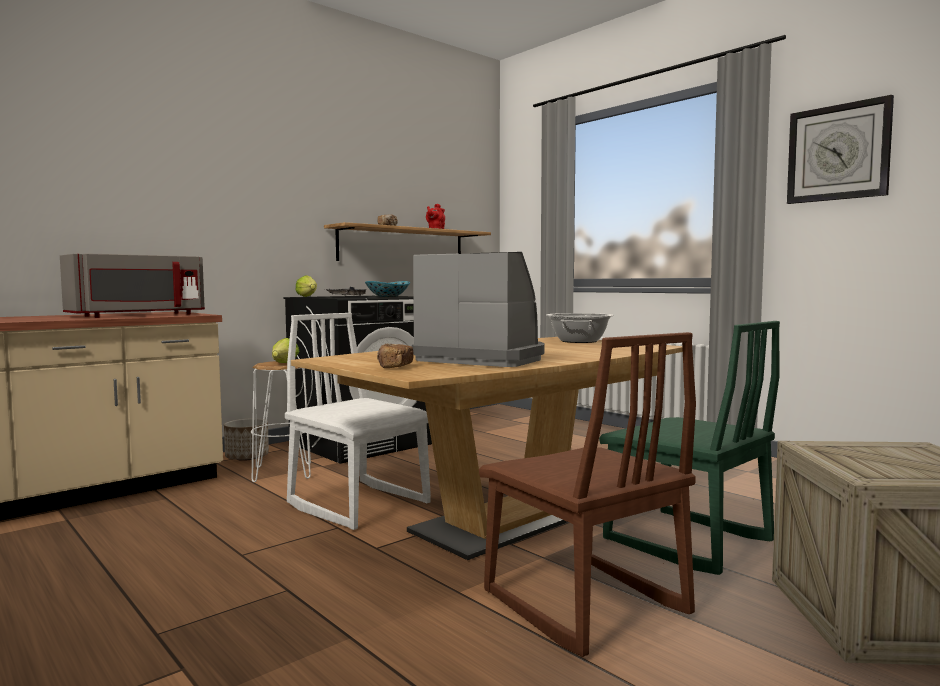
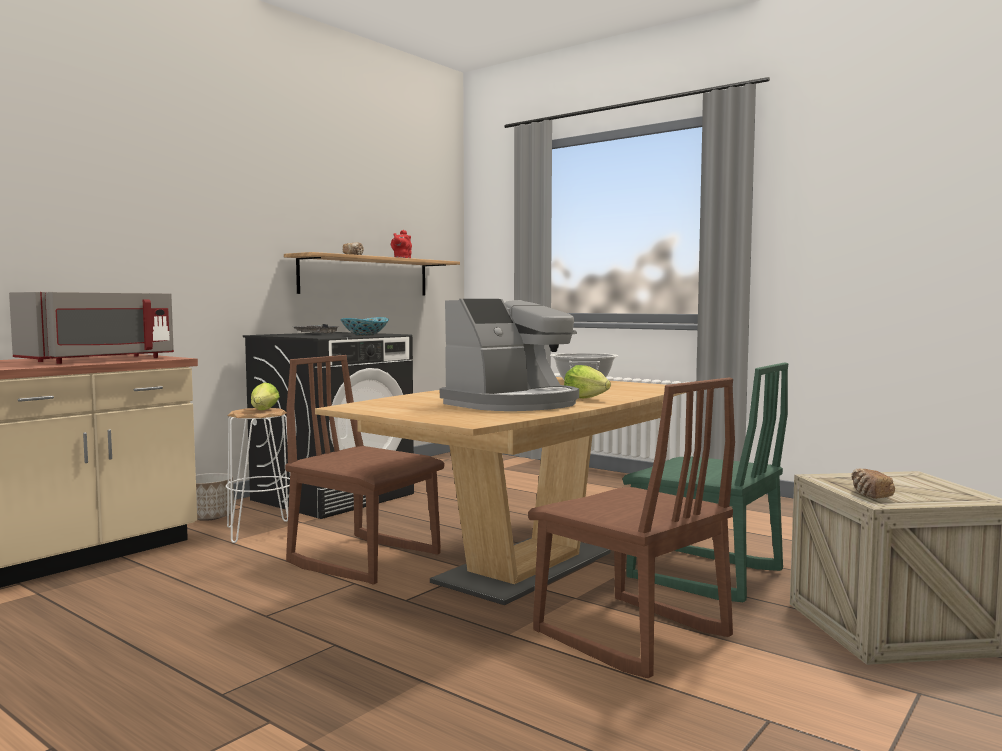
camera: 10 degrees left, 0 degrees up
white chair [285,313,431,530] -> brown chair [285,355,445,585]
lettuce [295,275,317,297] -> lettuce moved to [564,365,611,398]
bread [377,344,414,368] -> bread moved to [851,468,895,499]
coffee machine [412,252,545,367] -> coffee machine turned 120 degrees clockwise [440,299,579,411]
wall clock [787,95,894,204] -> none

